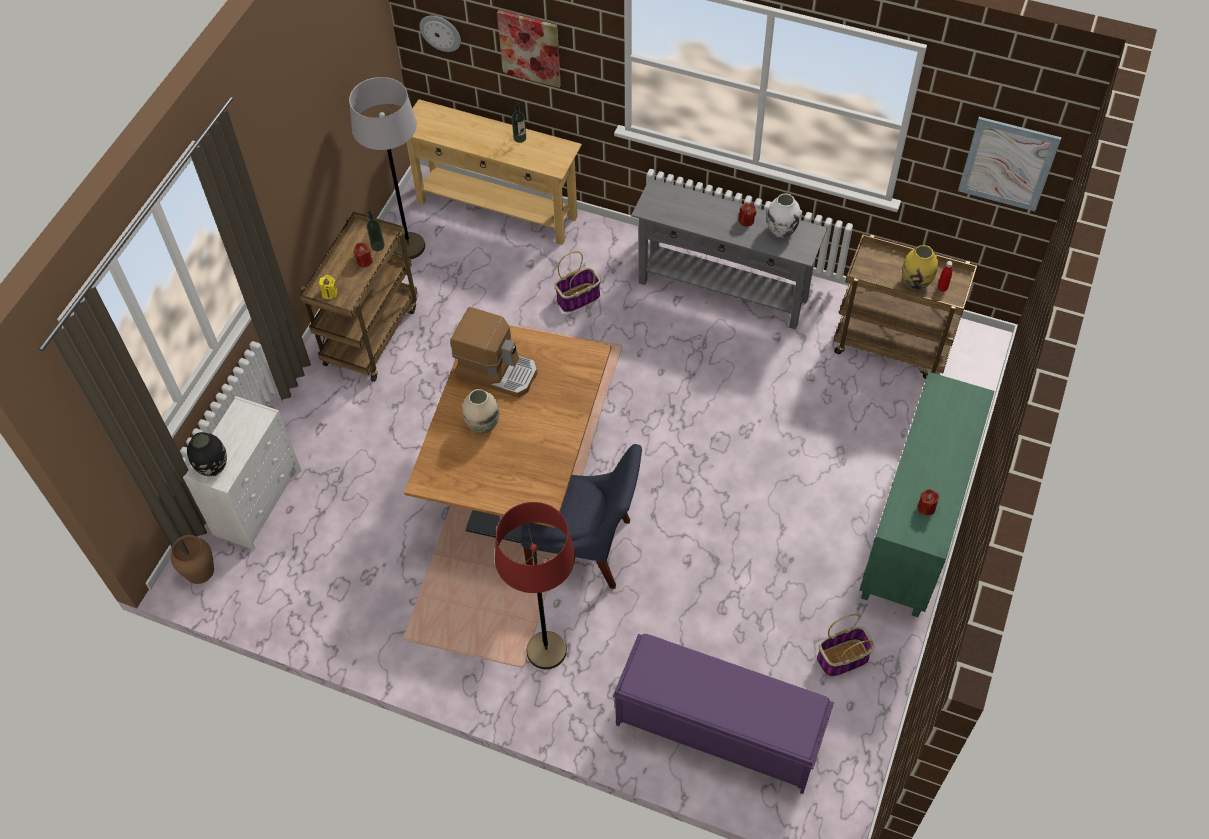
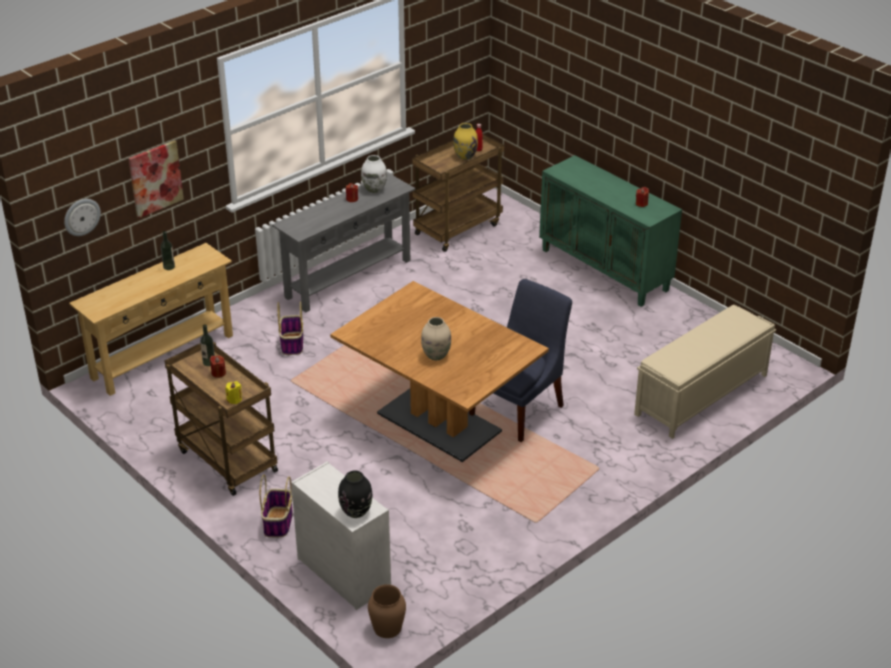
camera: 65 degrees left, 20 degrees down
grey floor lamp [349,77,425,259] -> none
coffee machine [450,307,537,398] -> none
red floor lamp [495,502,575,669] -> none
purple bench [613,634,834,794] -> beige bench [634,305,776,439]
basket [817,614,875,677] -> basket moved to [260,475,293,537]
picture [958,117,1061,211] -> none

